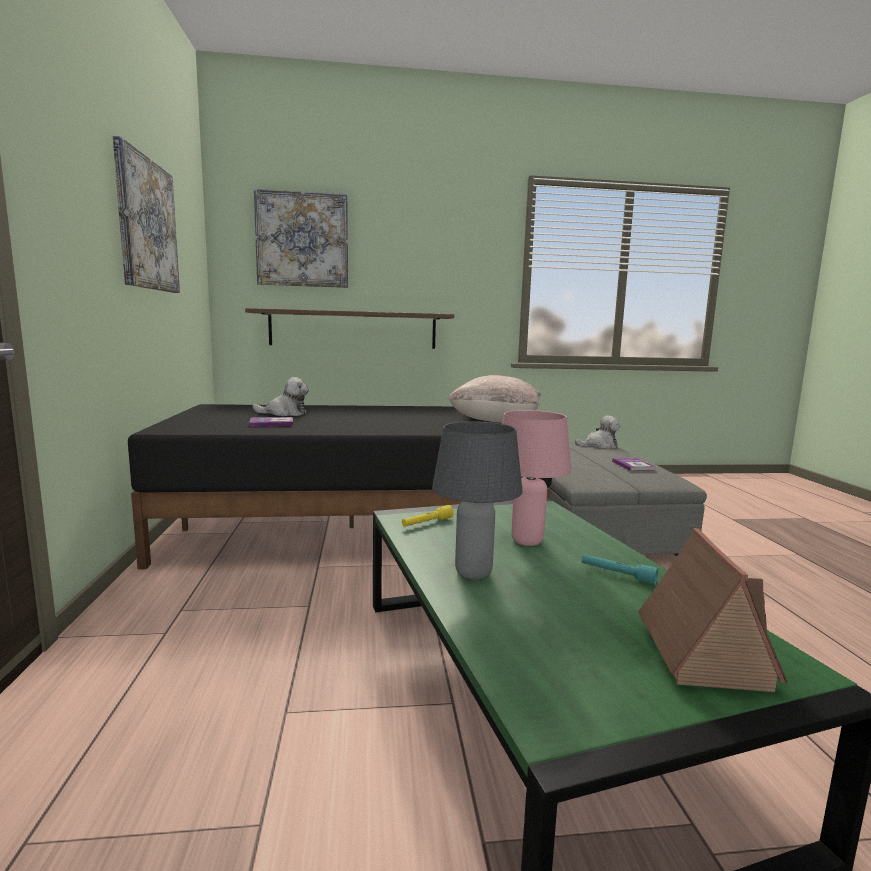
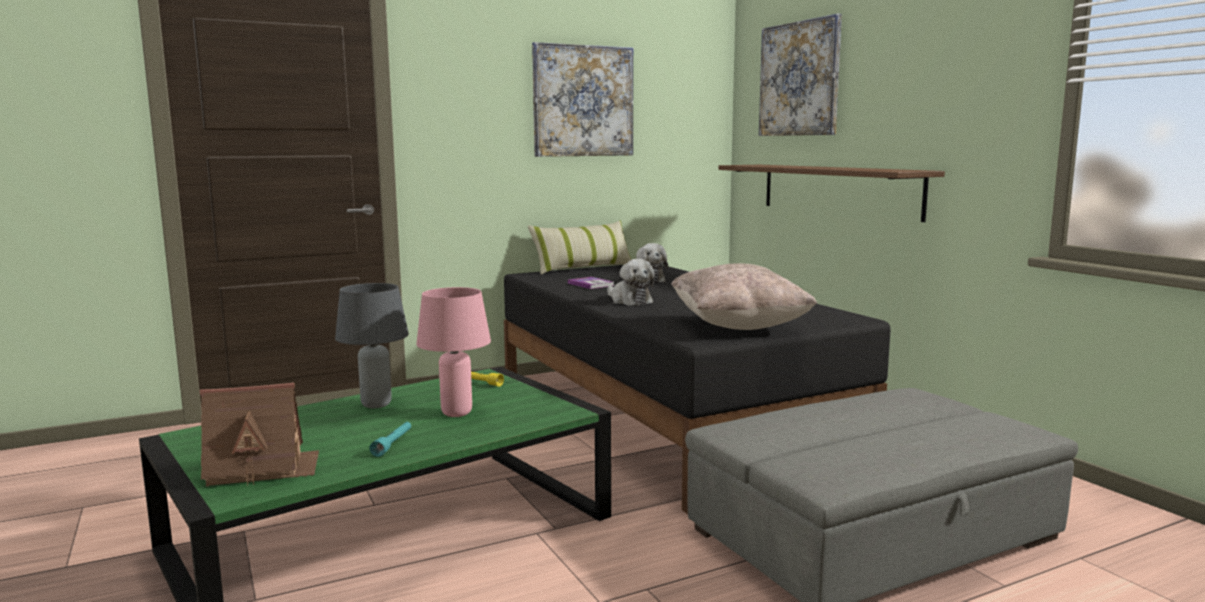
camera: 70 degrees right, 0 degrees up
plush toy [575,415,620,449] -> plush toy moved to [607,259,655,306]
book [612,458,656,471] -> none
none -> pillow [528,220,631,275]

